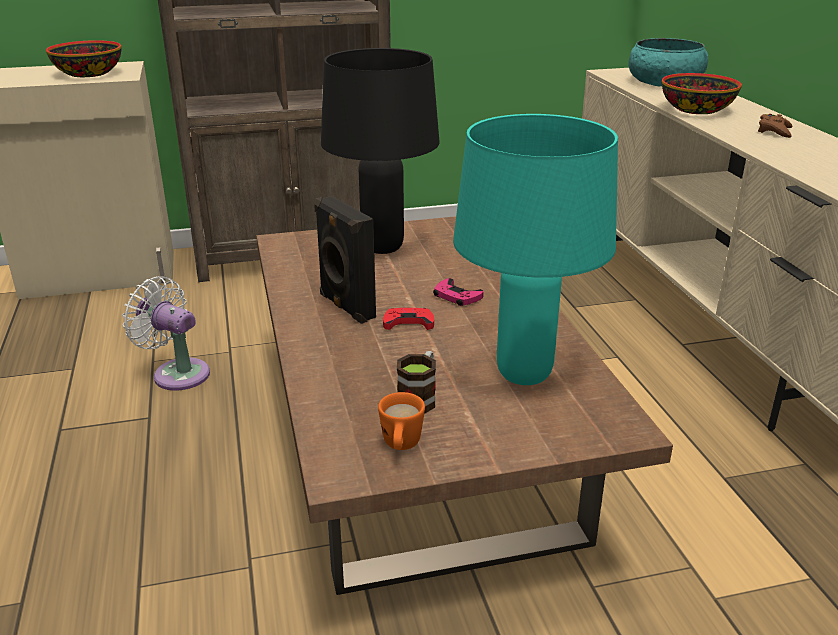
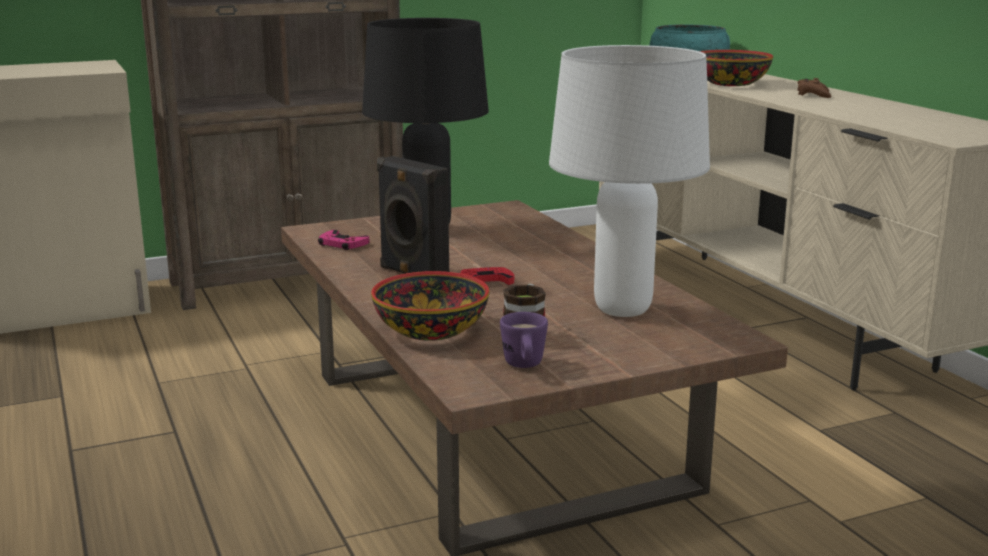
camera: 10 degrees left, 10 degrees down
bowl [46,40,122,77] -> bowl moved to [371,271,489,341]
white fan [122,276,210,391] -> none
orange mug [378,392,425,450] -> purple mug [500,312,548,368]
pink game controller [433,278,484,306] -> pink game controller moved to [318,230,370,250]
turquoise table lamp [453,114,618,385] -> white table lamp [549,45,710,317]

